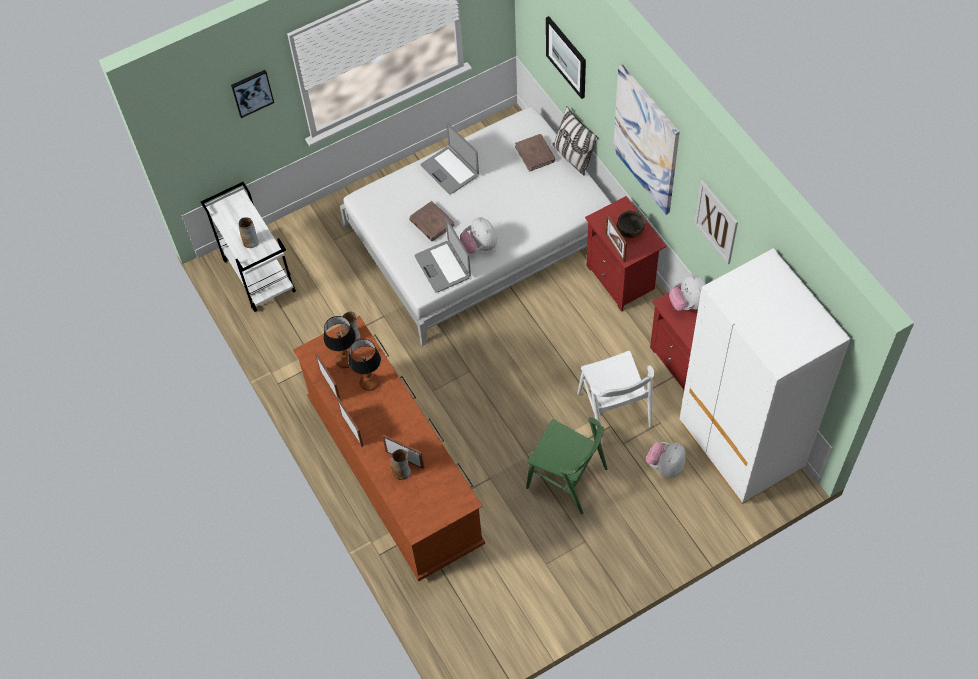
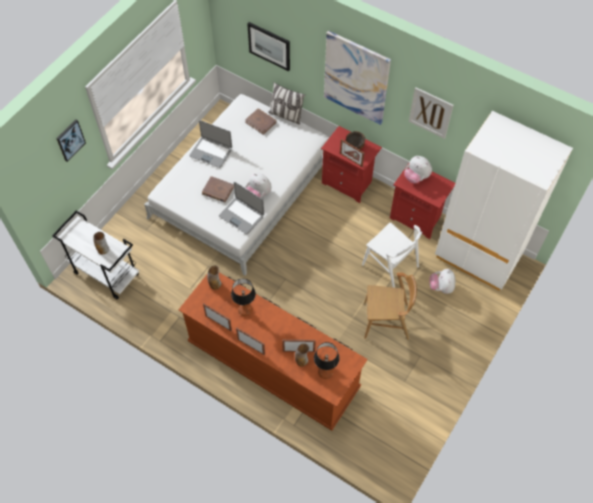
camera: 30 degrees left, 0 degrees up
table lamp [323,316,356,368] -> table lamp moved to [314,342,340,379]
green chair [526,417,608,514] -> brown chair [364,272,417,340]

